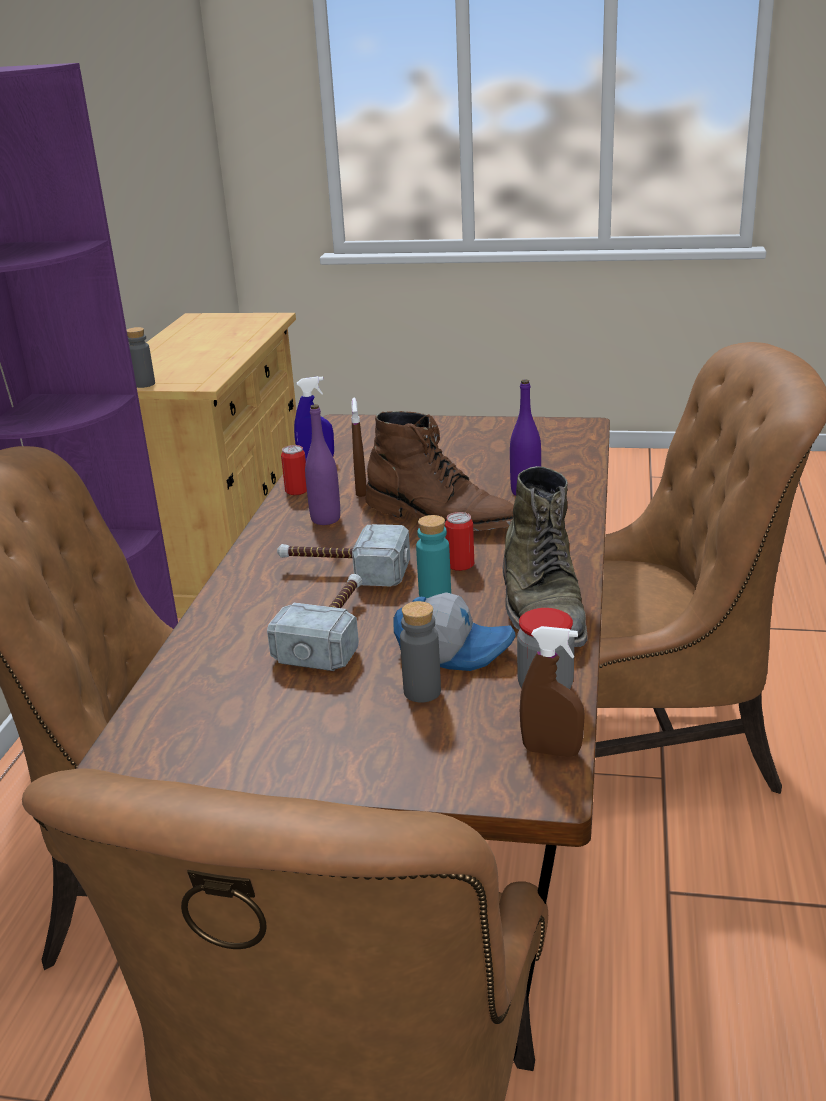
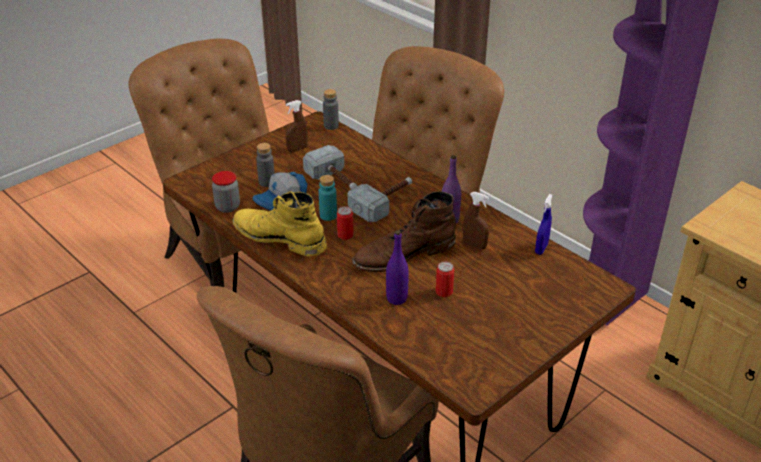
camera: 125 degrees right, 10 degrees up
grey bottle [127,327,155,388] -> grey bottle moved to [323,89,339,130]
can [281,445,307,495] -> can moved to [436,262,454,297]
green boot [503,466,588,647] -> yellow boot [233,191,327,256]
brown spray bottle [520,626,585,757] -> brown spray bottle moved to [285,100,308,153]

